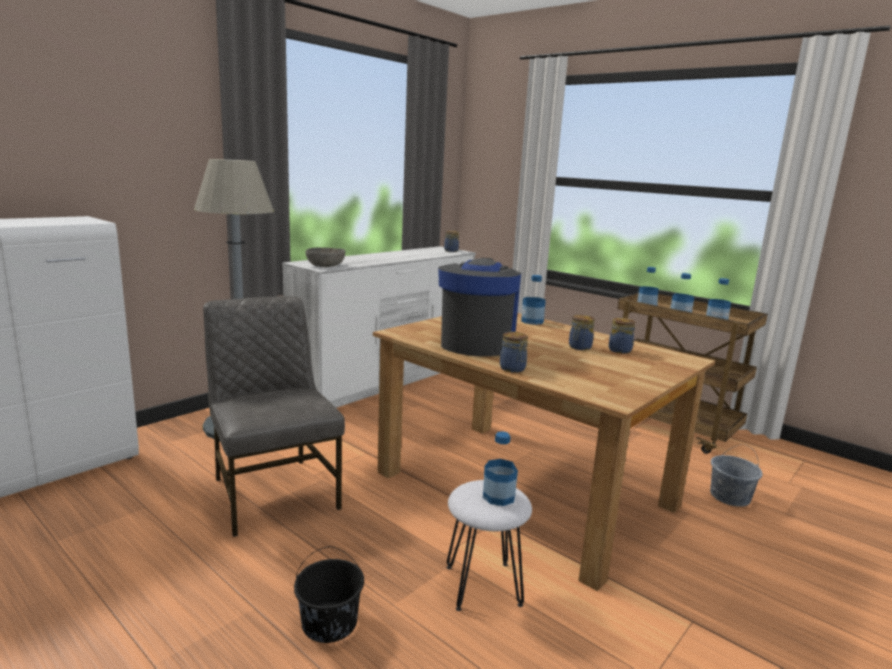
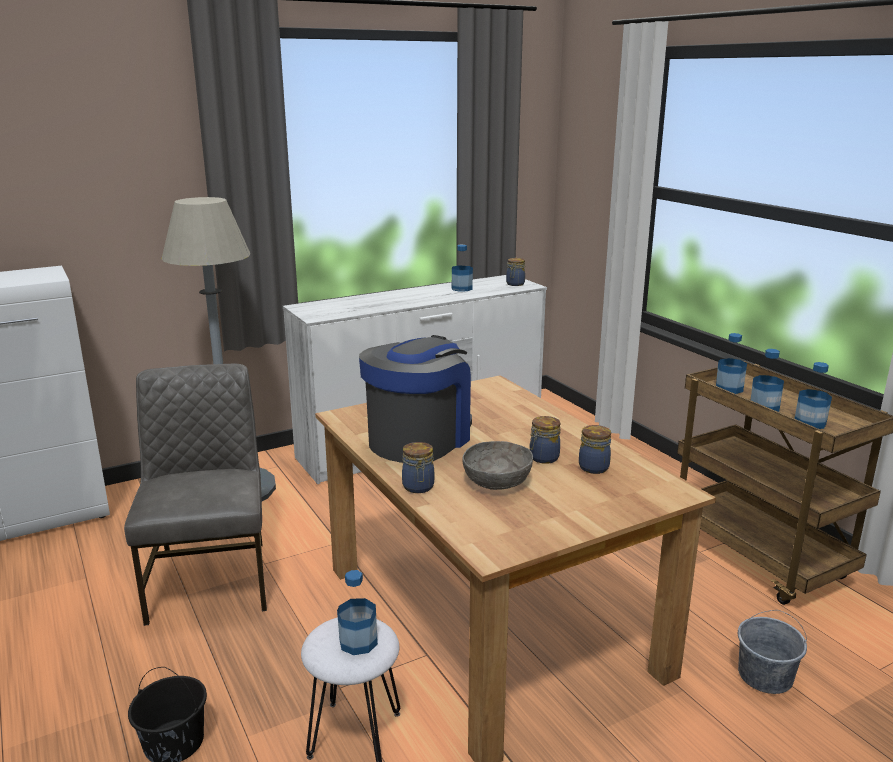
camera: 20 degrees right, 5 degrees up
grey bowl [306,248,345,267] -> grey bowl moved to [462,441,533,490]
bottle [521,275,546,325] -> bottle moved to [452,245,473,292]

